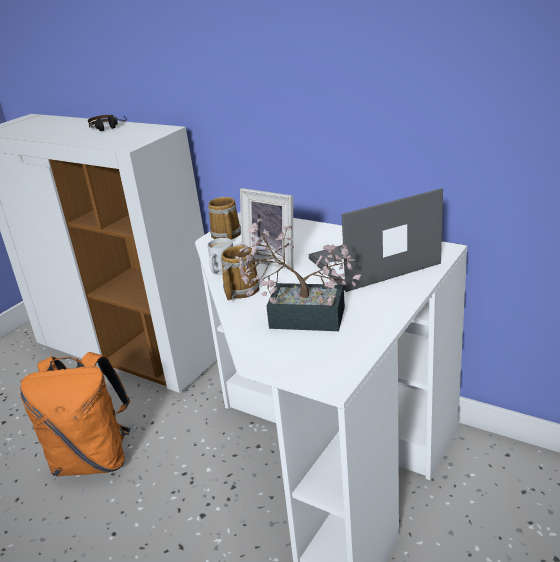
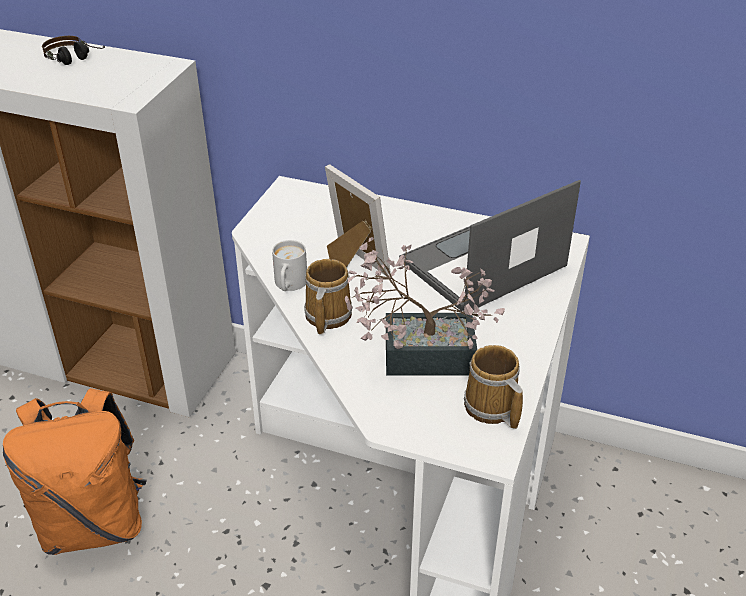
camera: 15 degrees left, 10 degrees up
mug [208,197,241,240] -> mug moved to [464,345,523,429]
picture frame [240,188,293,269] -> picture frame turned 150 degrees counterclockwise [325,164,390,276]

